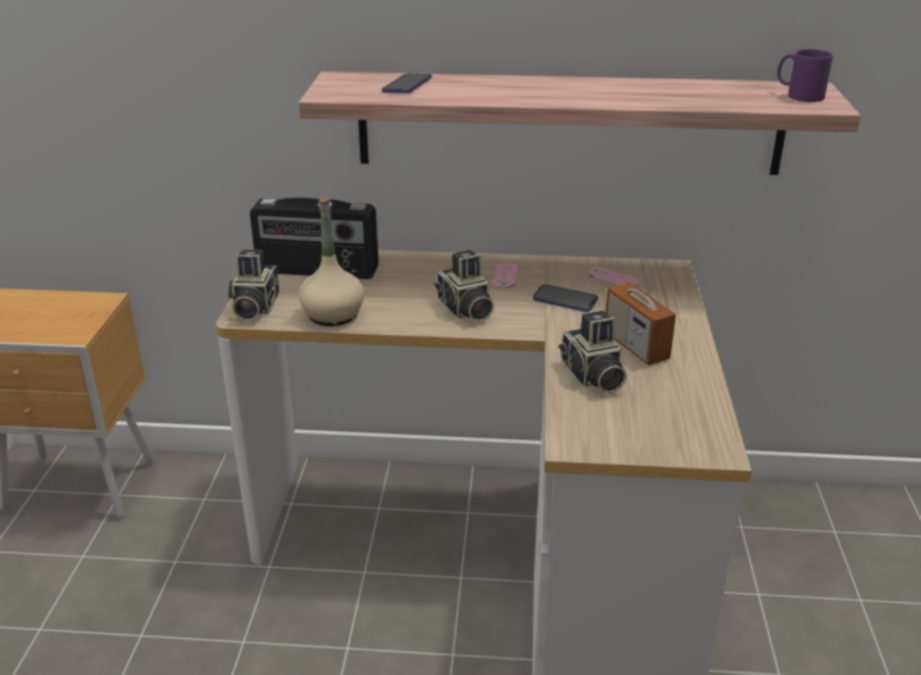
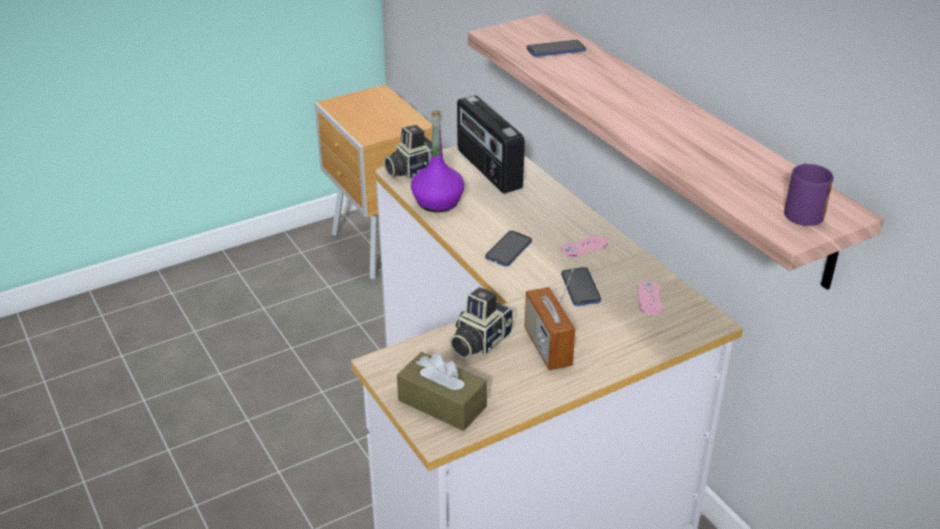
camera: 55 degrees right, 5 degrees up
beige bottle [299,198,365,326] -> purple bottle [411,110,464,212]
camera [435,250,494,322] -> phone [485,231,532,267]
radio [605,249,676,365] -> radio turned 45 degrees counterclockwise [525,269,575,370]
none -> brown tissue box [397,352,487,431]

